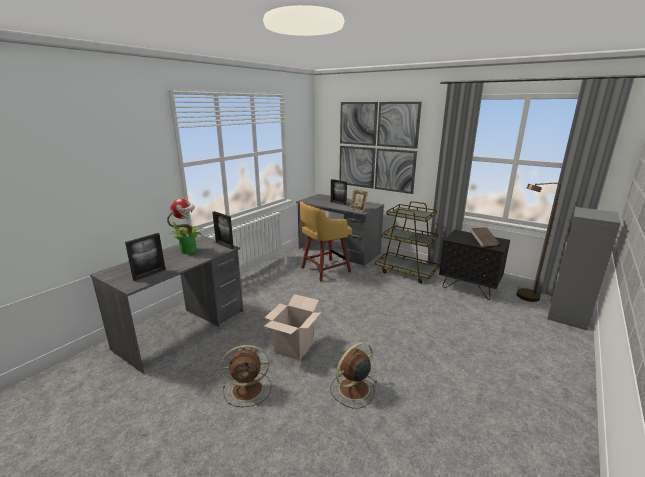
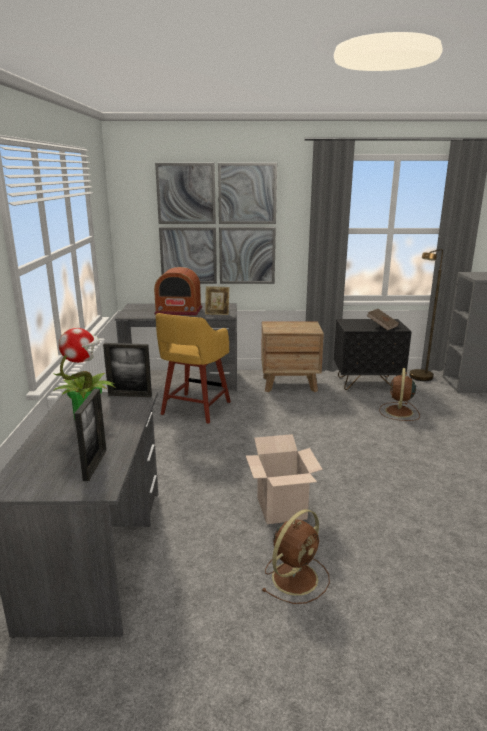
camera: 35 degrees left, 0 degrees up
brown fan [330,342,378,409] -> brown fan moved to [379,368,420,421]
picture frame [331,179,347,205] -> radio [154,267,202,316]
brown cart [375,201,440,283] -> brown nightstand [261,322,324,392]

